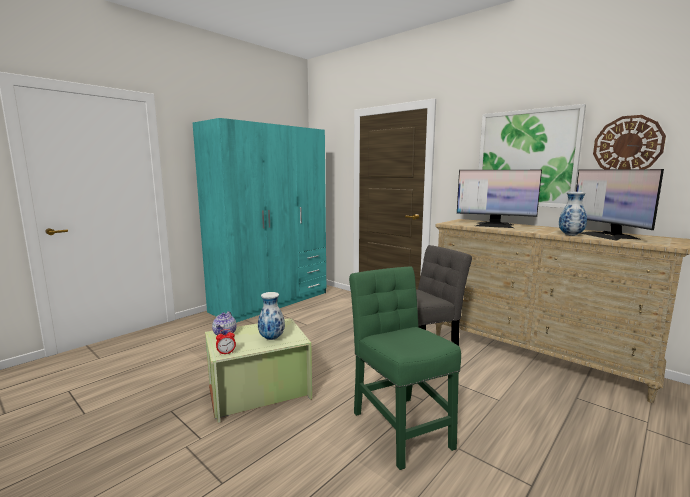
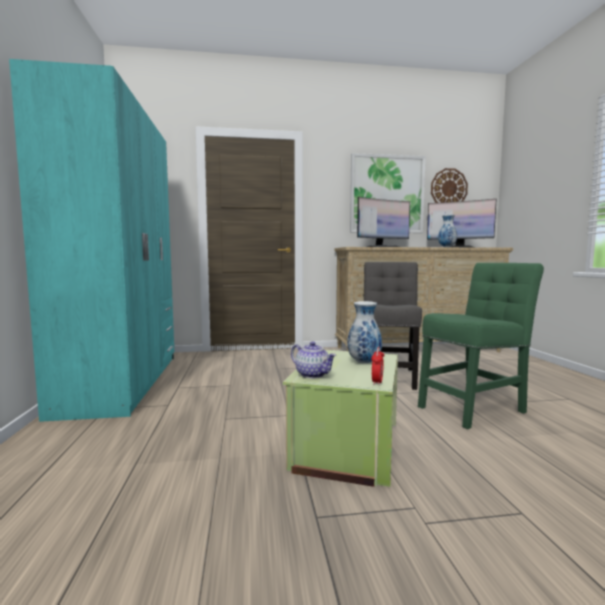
camera: 50 degrees left, 5 degrees down
green chair [349,267,461,470] -> green chair turned 135 degrees clockwise [418,263,544,429]

